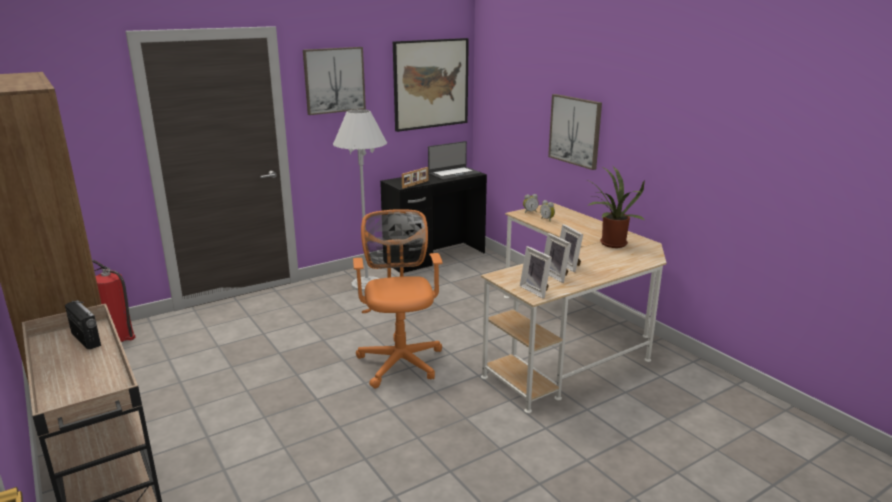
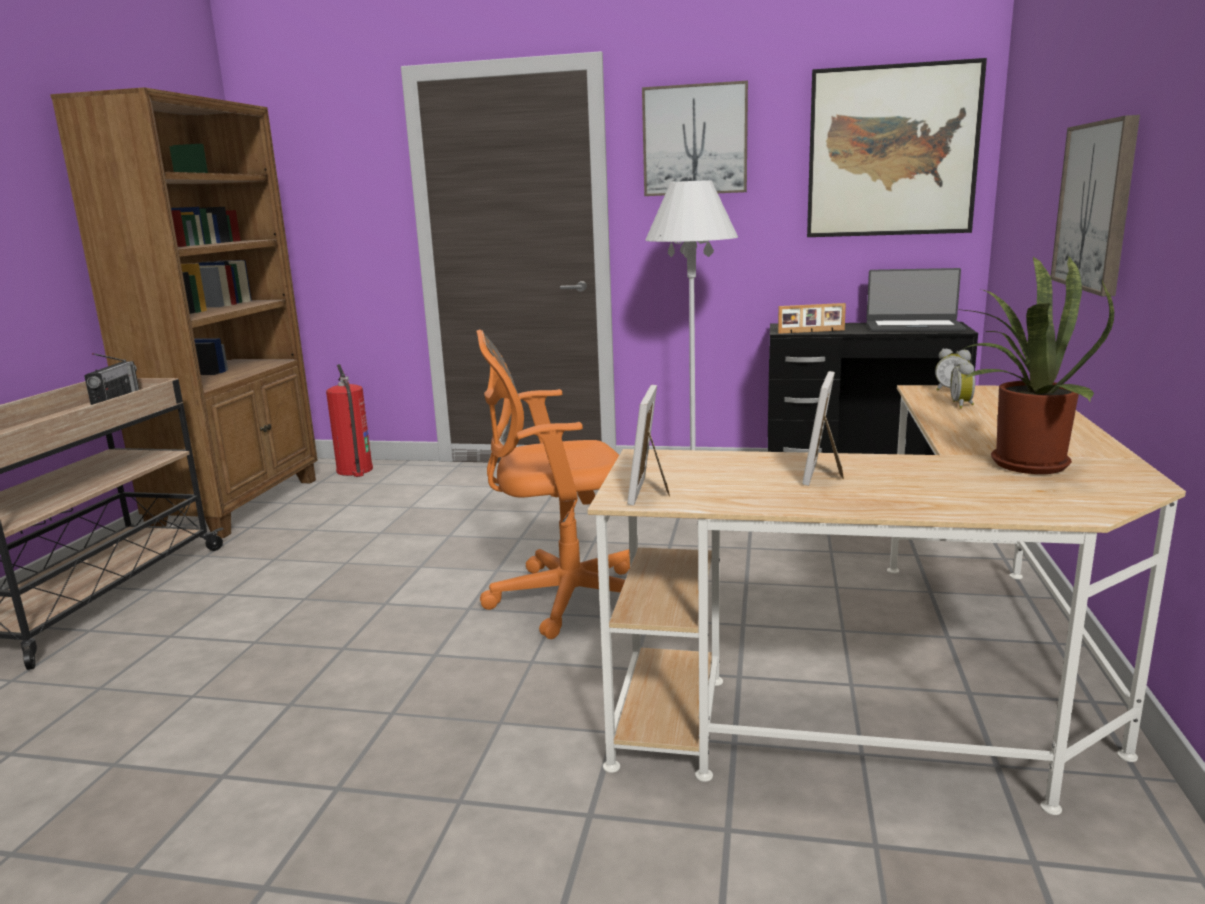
camera: 45 degrees right, 5 degrees down
orange office chair [353,209,443,389] -> orange office chair turned 135 degrees counterclockwise [476,329,630,639]
picture frame [544,233,571,283] -> none

